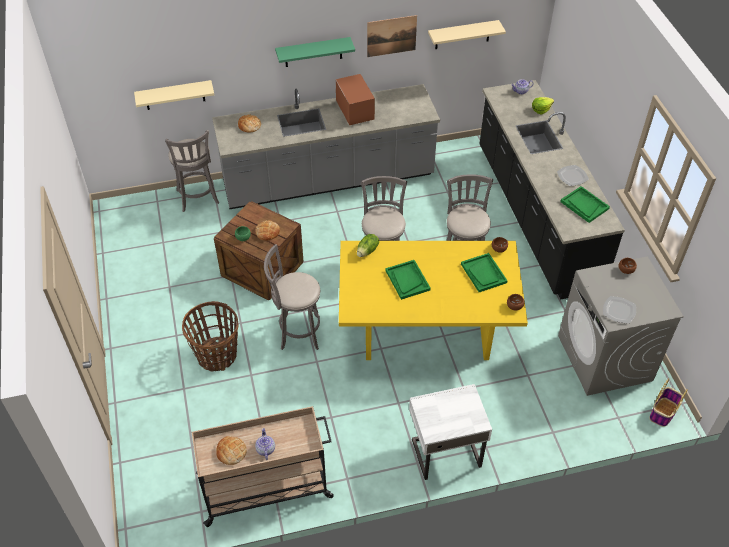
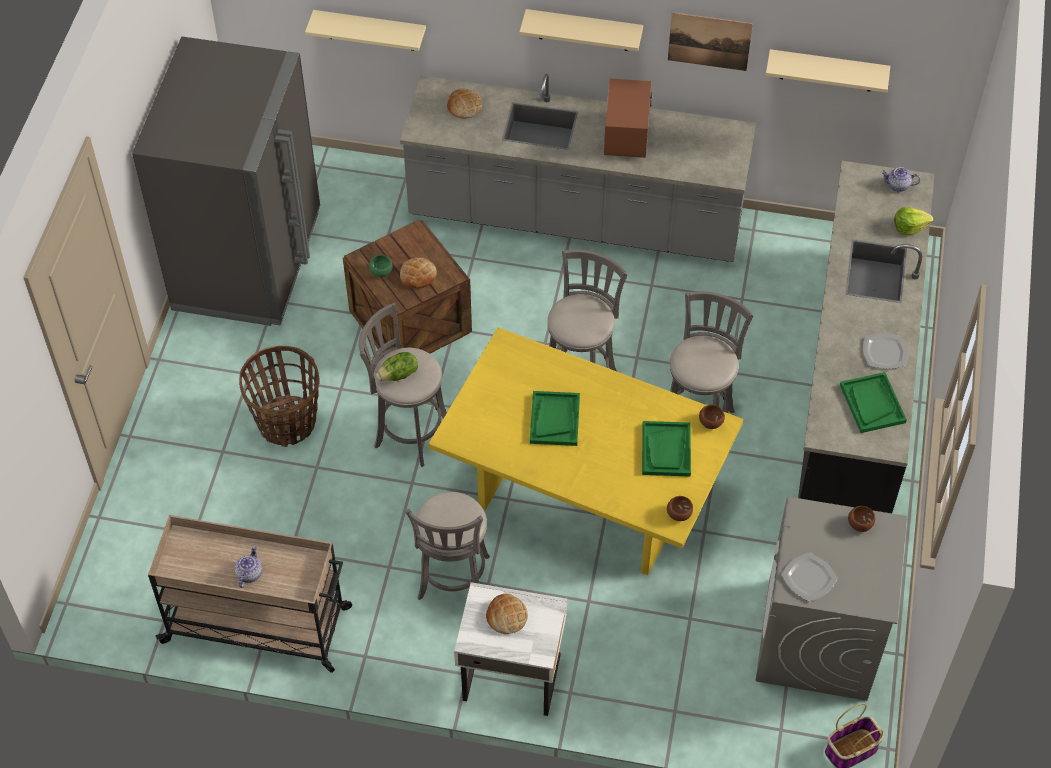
camera: 25 degrees right, 5 degrees up
grey stool [165,130,219,212] -> grey stool moved to [406,492,490,600]
bread [216,436,247,465] -> bread moved to [486,594,528,634]
green shelf [275,37,355,67] -> beige shelf [519,9,643,51]
lettuce [357,234,379,257] -> lettuce moved to [376,352,418,381]
none -> grey fridge [132,36,320,326]

